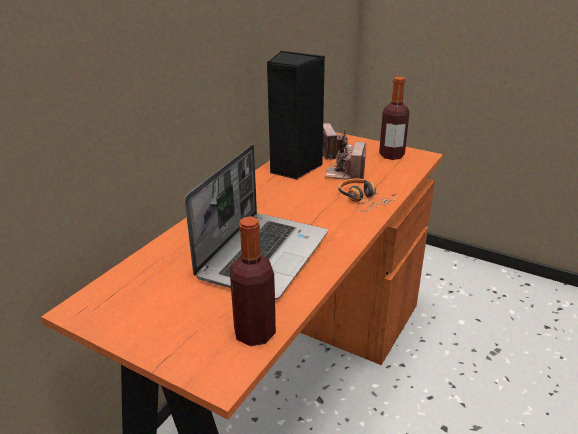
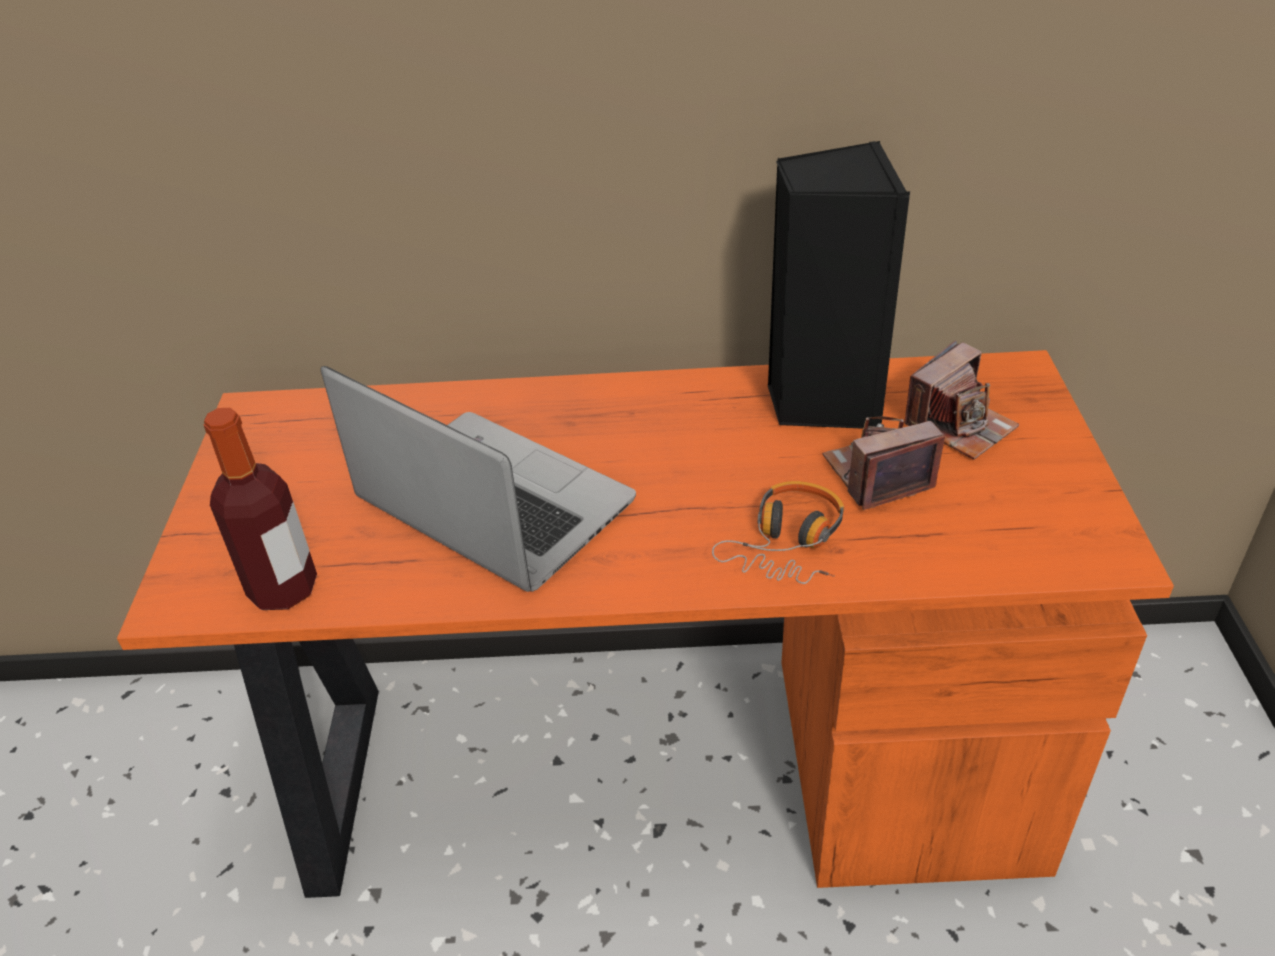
camera: 60 degrees right, 10 degrees up
laptop [185,145,328,300] -> laptop turned 135 degrees counterclockwise [321,366,636,592]
bottle [379,77,410,160] -> none

